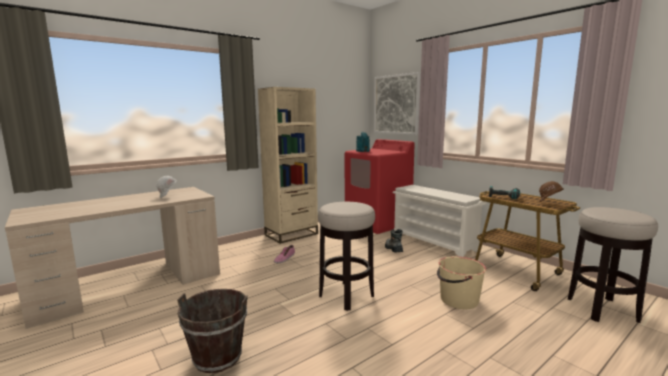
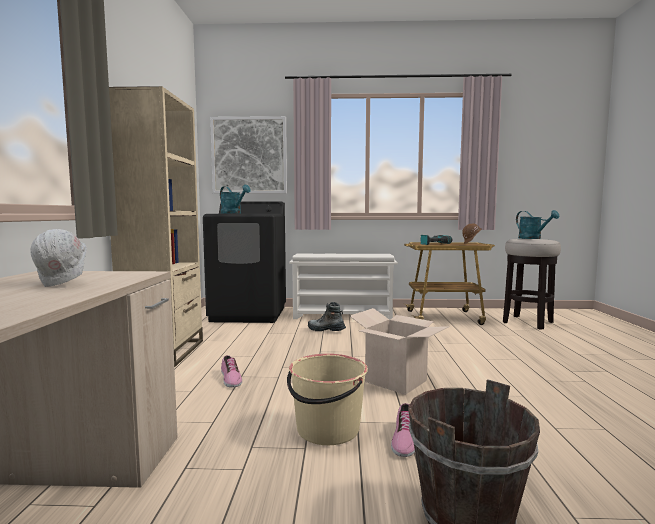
camera: 50 degrees left, 5 degrees down
stool [318,202,375,311] -> cardboard box [350,308,450,395]
red washing machine [345,139,415,234] -> black washing machine [203,202,286,323]
beige bucket [437,256,486,309] -> beige bucket moved to [287,354,368,445]
none -> shoe [391,403,415,457]
none -> turquoise watering can [516,210,559,239]

